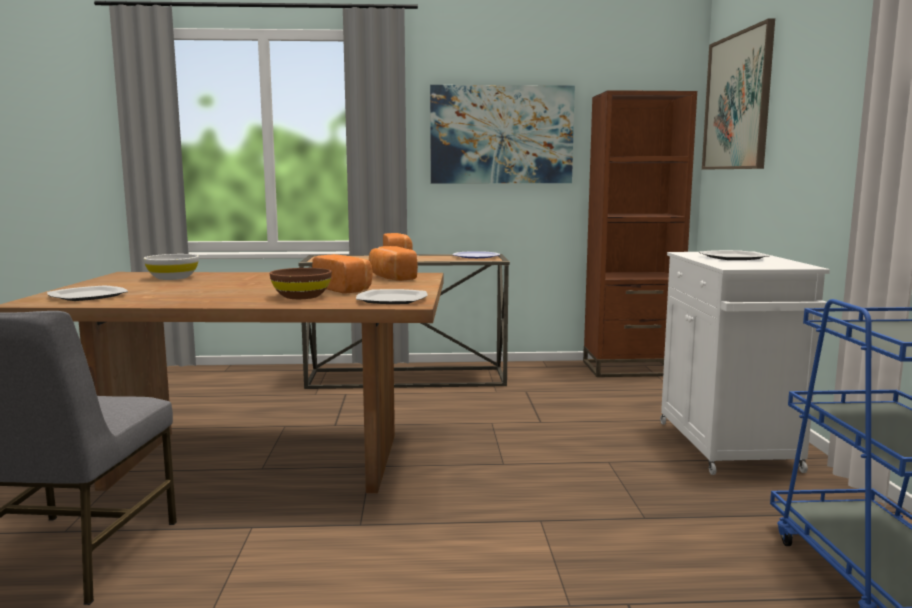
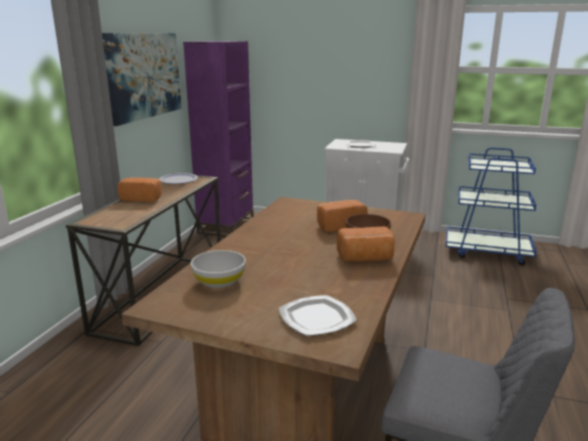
camera: 70 degrees left, 10 degrees up
plate [356,289,428,304] -> none
bread [369,246,418,281] -> bread moved to [337,227,395,262]
brown bookcase [583,90,697,377] -> purple bookcase [183,41,254,237]
picture [702,19,775,169] -> none

